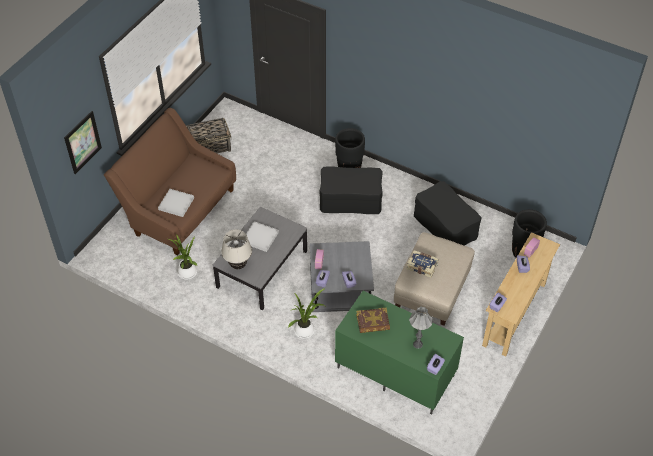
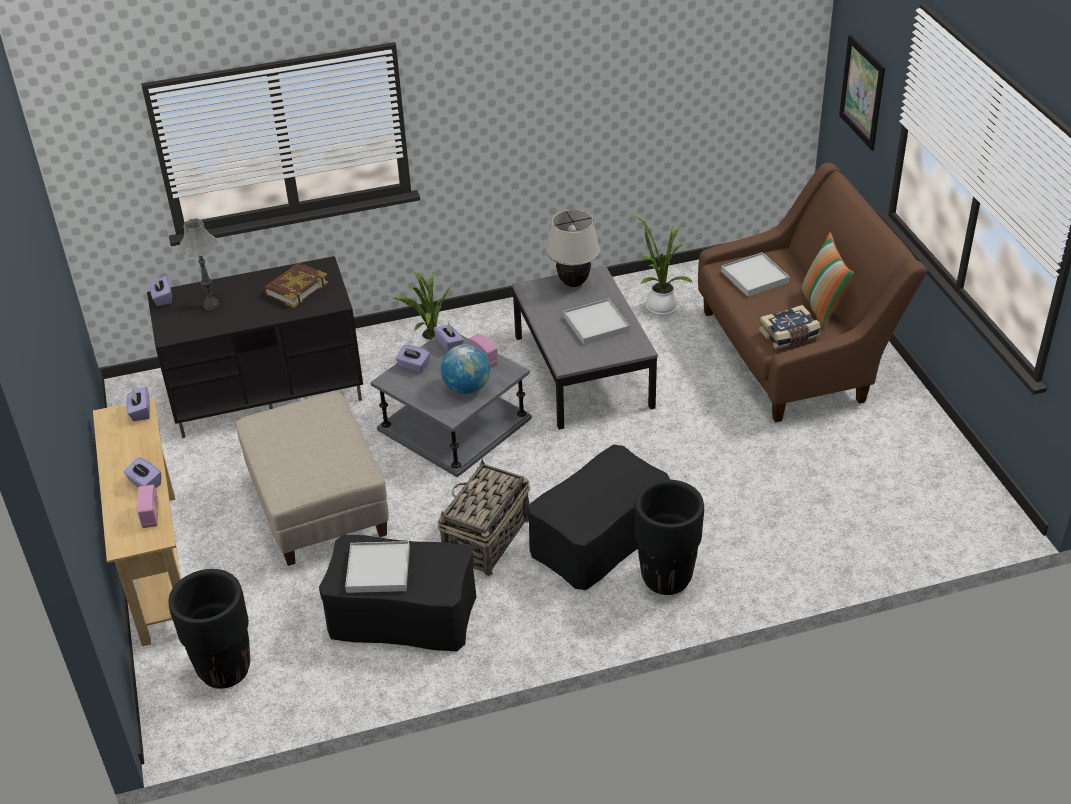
camera: 135 degrees right, 10 degrees down
basket [186,118,231,153] -> basket moved to [438,459,530,576]
green tv stand [335,291,464,415] -> black tv stand [147,256,363,438]
book [406,251,439,278] -> book moved to [759,305,820,349]
none -> white tray [345,541,410,593]
none -> globe [441,344,490,394]
none -> pillow [801,233,854,330]

